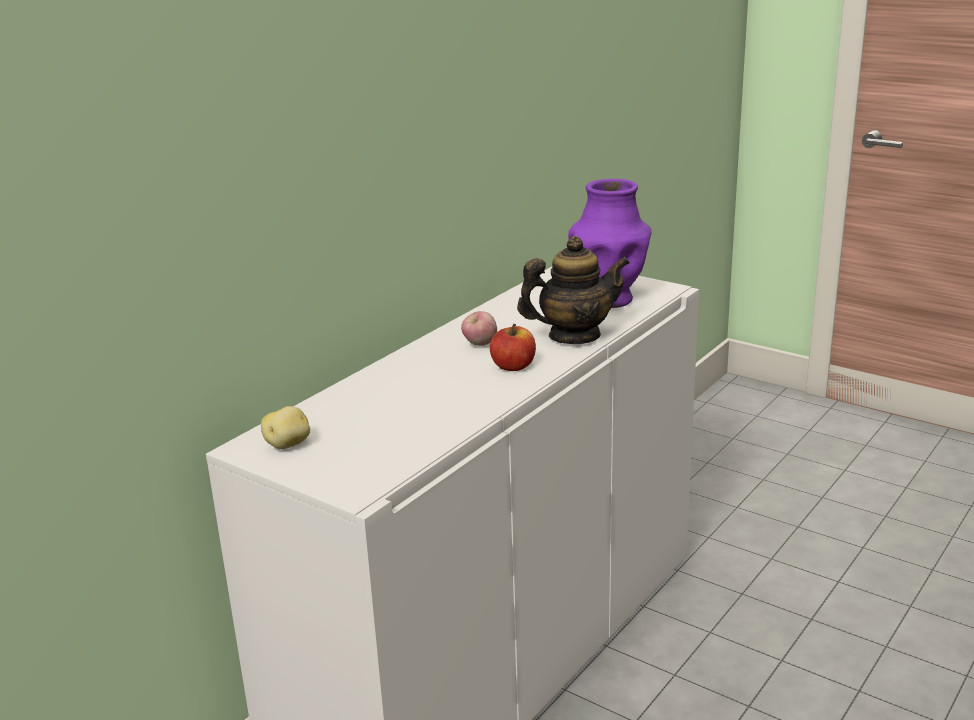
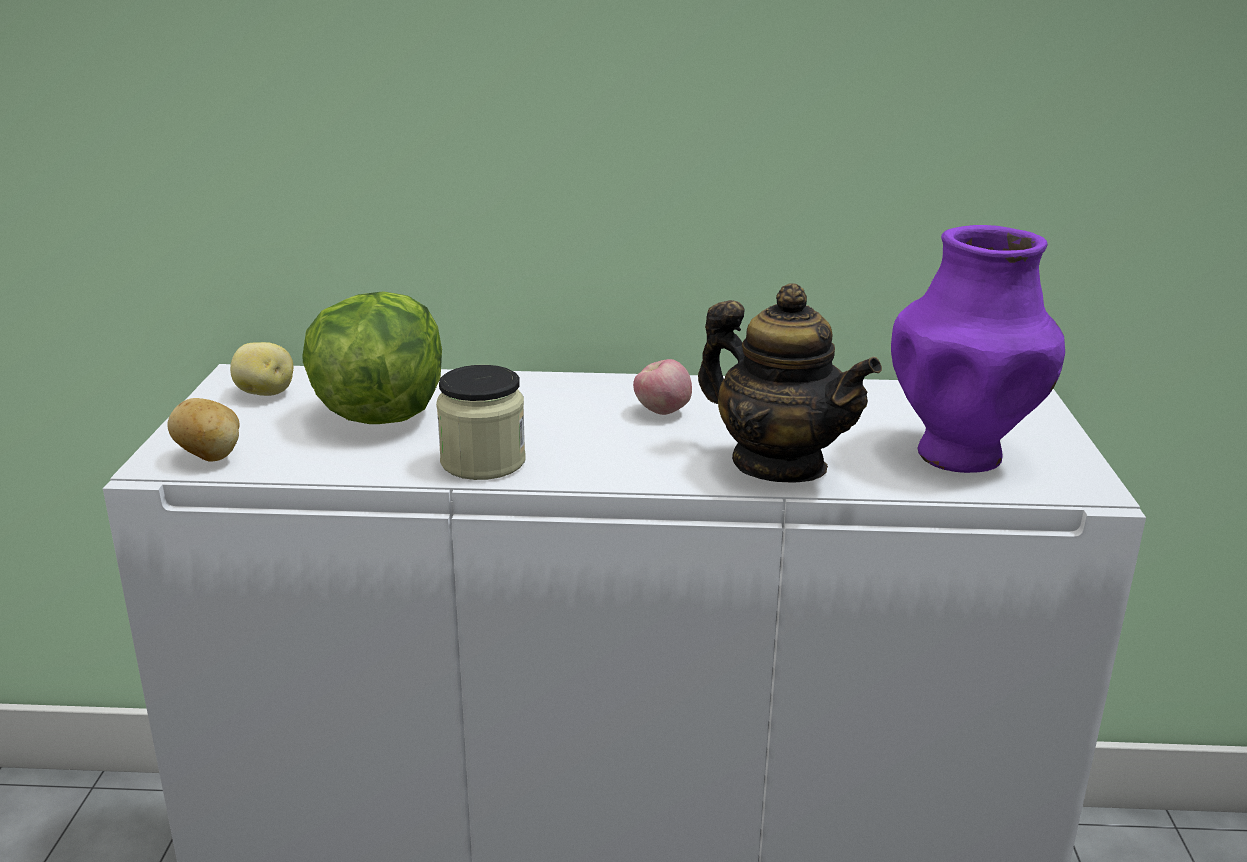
camera: 55 degrees right, 0 degrees up
apple [490,324,536,371] -> none
none -> potato [167,398,240,462]
none -> lettuce [302,291,442,424]
none -> jar [436,365,526,480]

